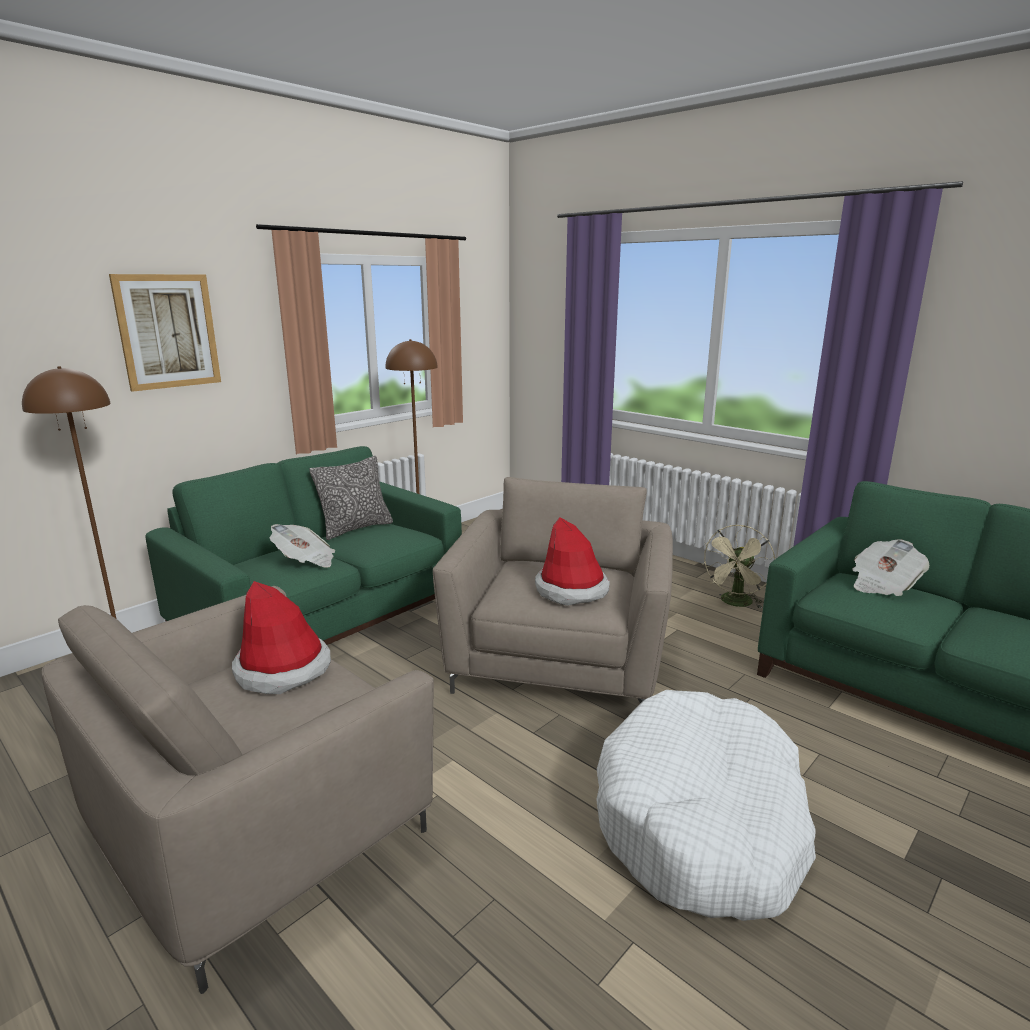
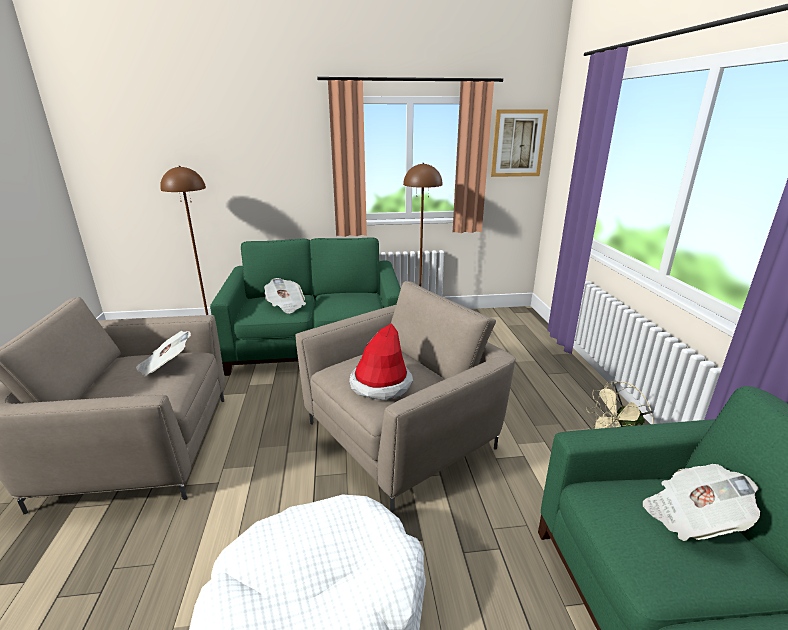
camera: 40 degrees right, 5 degrees up
picture [109,274,221,392] -> picture moved to [491,109,548,177]
hat [232,581,331,694] -> newspaper [136,331,191,377]
pillow [309,456,393,540] -> none

